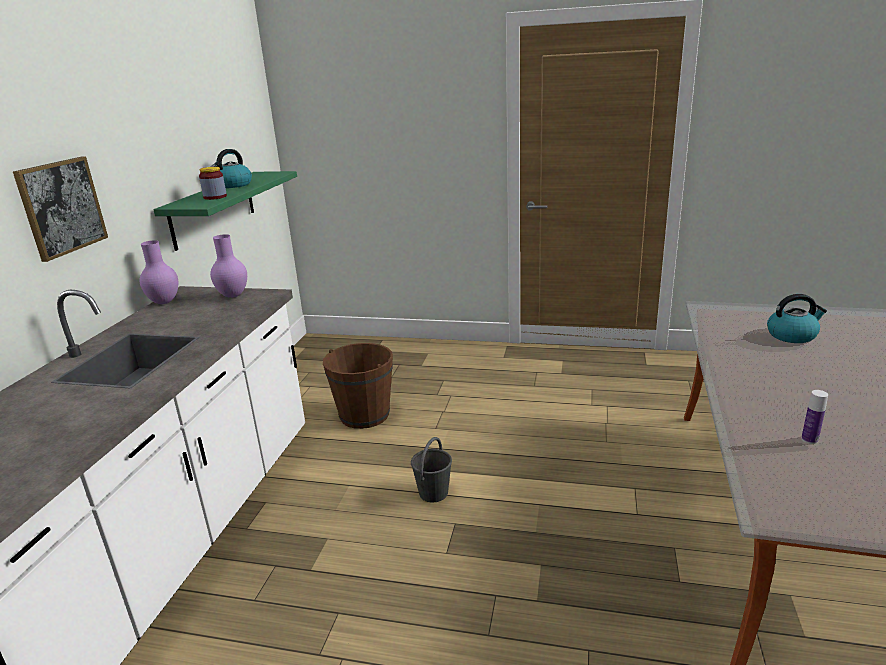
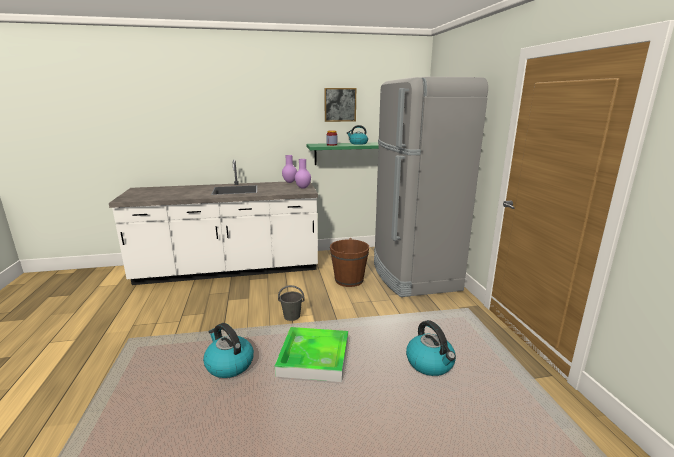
camera: 65 degrees right, 5 degrees down
picture [13,157,108,262] -> picture moved to [324,88,356,122]
bottle [801,390,828,444] -> kettle [203,323,254,378]
none -> tray [275,327,348,382]
none -> grey fridge [374,77,488,297]

